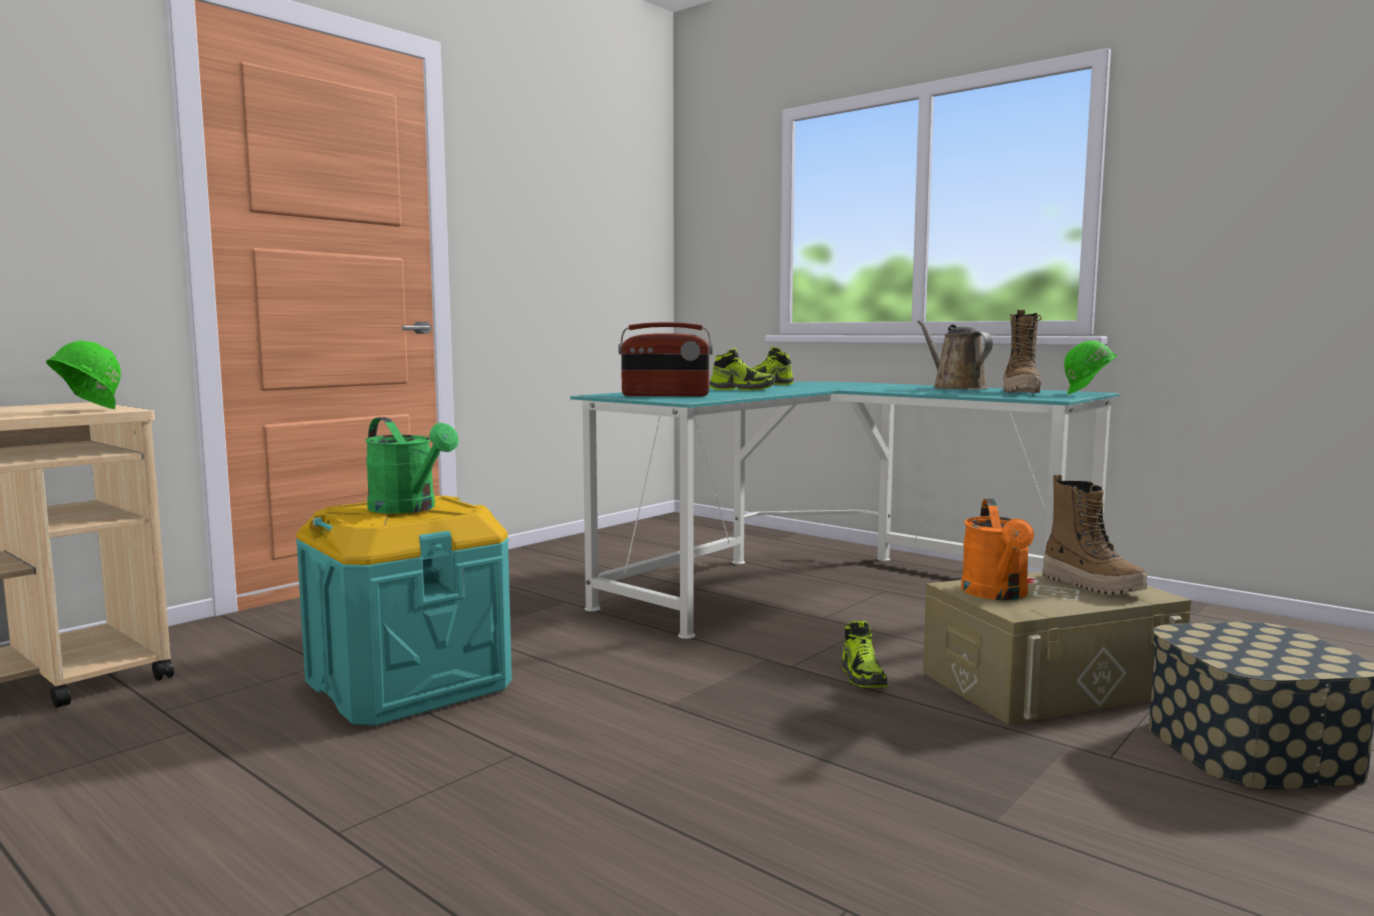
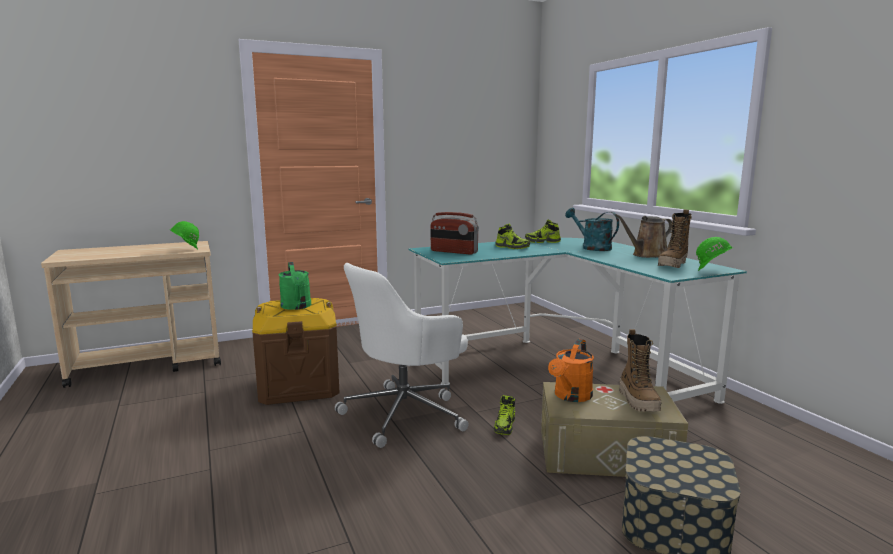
camera: 25 degrees right, 5 degrees up
turquoise storage box [296,496,512,726] -> brown storage box [252,298,340,405]
brown watering can [917,320,993,390] -> brown watering can turned 120 degrees counterclockwise [615,214,672,258]
none -> white office chair [335,263,469,448]
none -> turquoise watering can [565,208,619,251]

